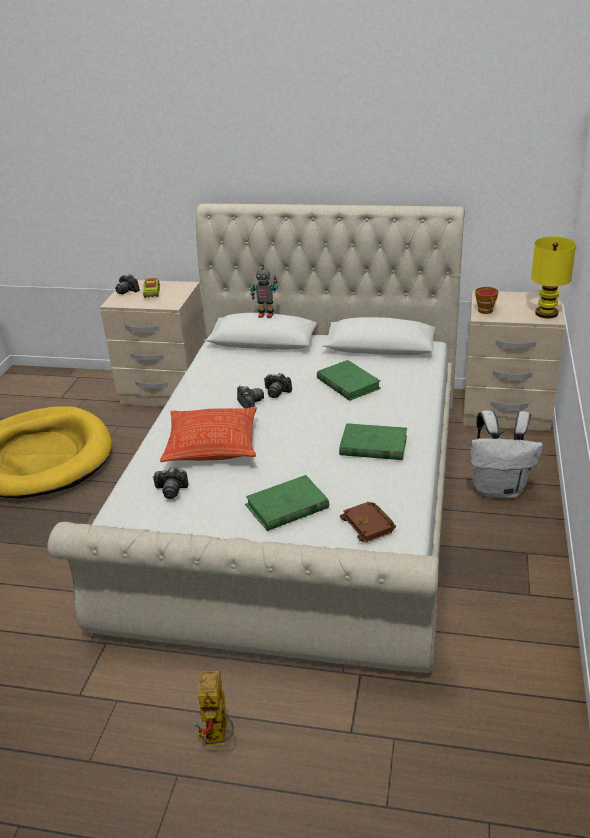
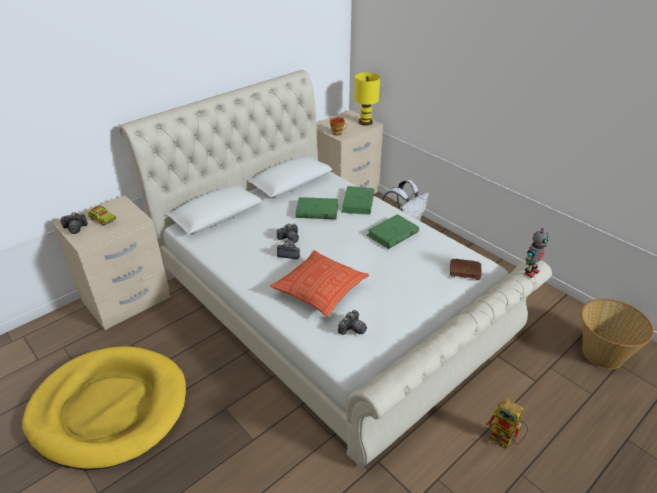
camera: 55 degrees left, 5 degrees up
green book [245,475,329,531] -> green book moved to [342,186,375,215]
toy robot [250,264,278,318] -> toy robot moved to [525,228,549,278]
none -> basket [581,298,654,369]

